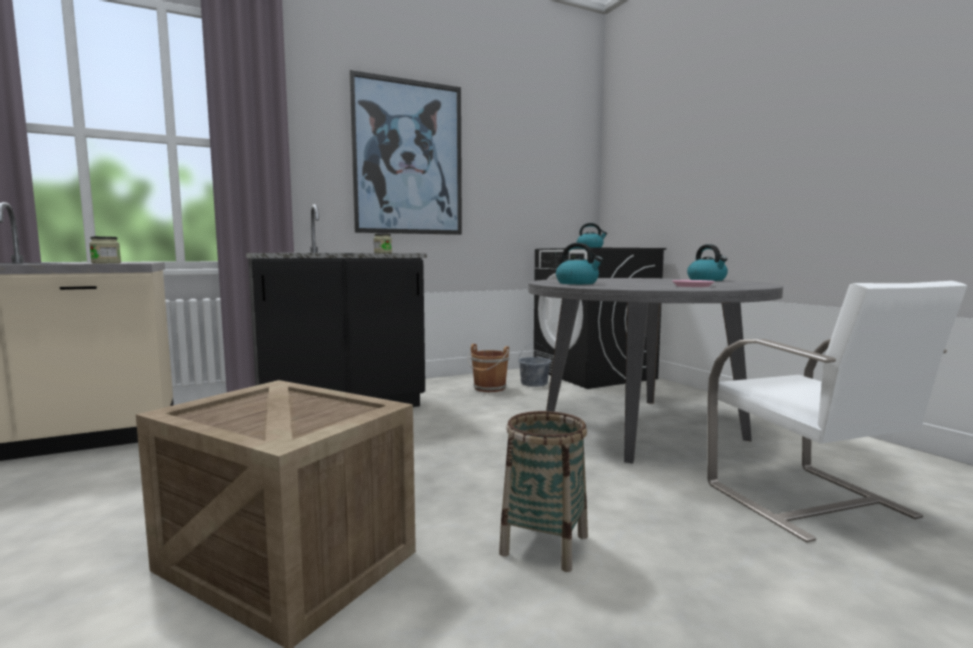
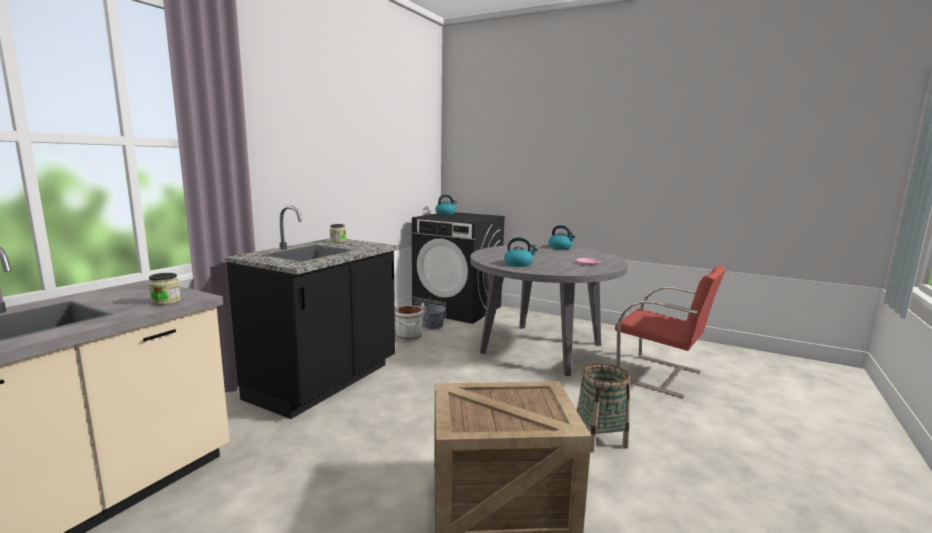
camera: 35 degrees left, 5 degrees up
picture [350,70,462,235] -> none
brown bucket [468,344,509,392] -> white bucket [395,303,426,341]
white chair [708,281,967,543] -> red chair [615,266,726,398]

